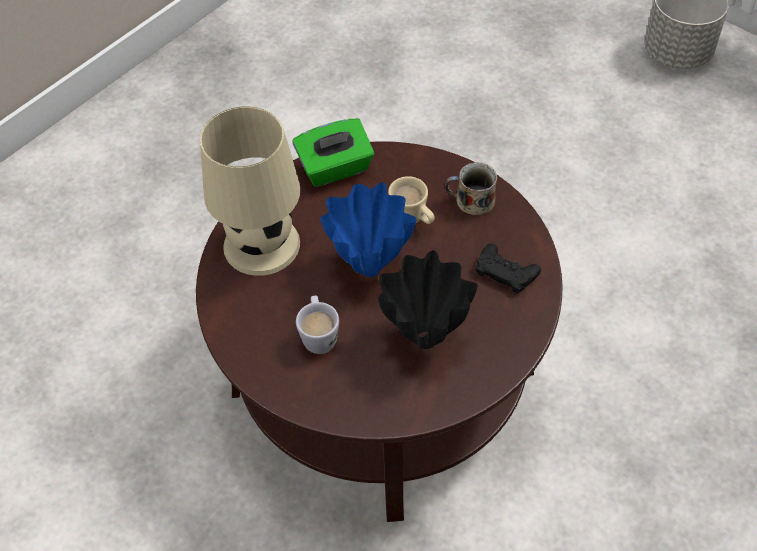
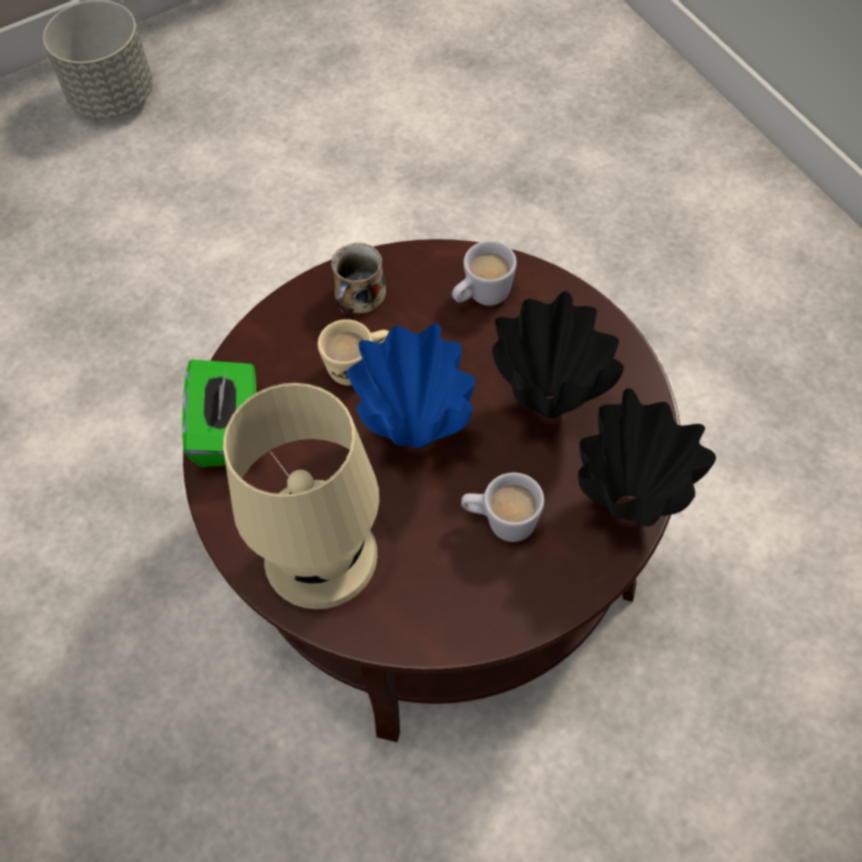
camera: 70 degrees left, 5 degrees up
black game controller [476,244,541,293] -> white mug [452,241,517,306]
none -> black vase [578,388,716,526]

